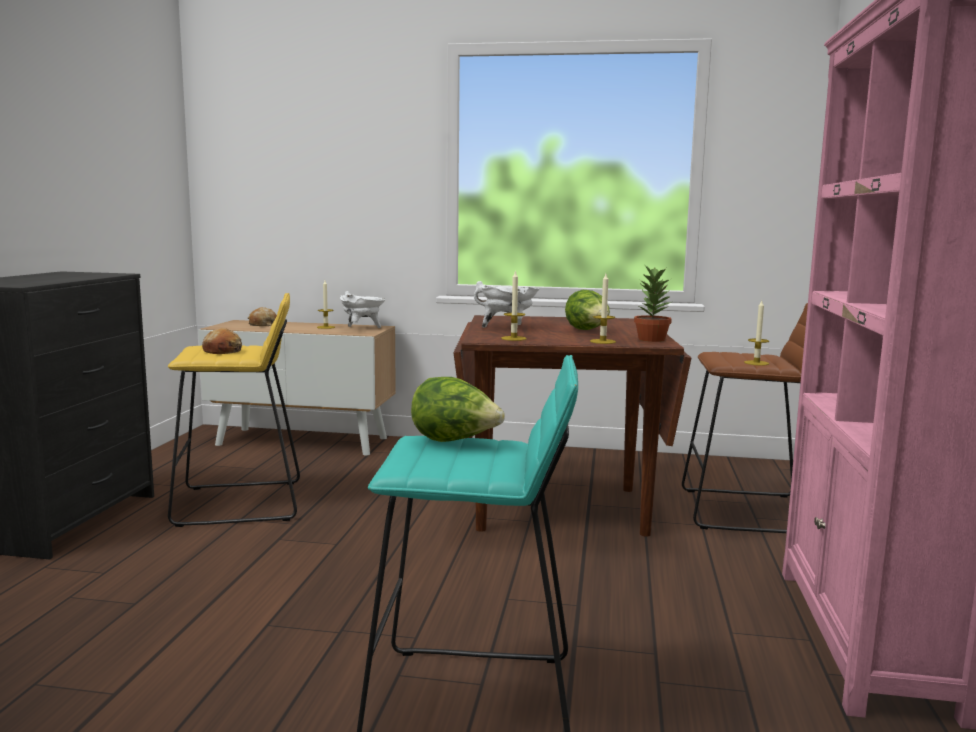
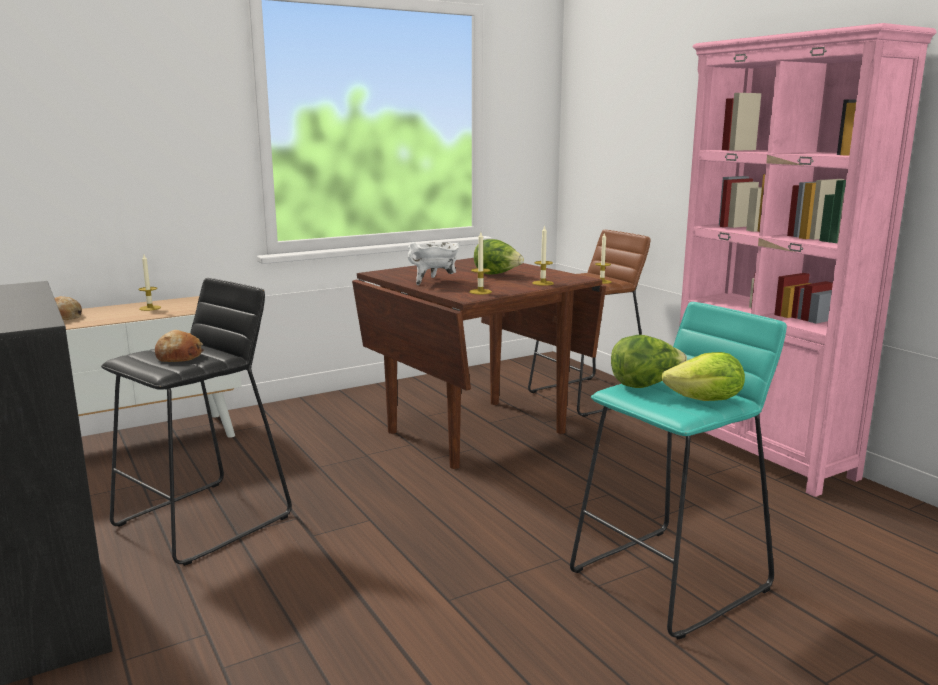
camera: 40 degrees left, 5 degrees up
yellow stool [168,293,300,527] -> black stool [101,278,292,566]
white cooking pot [340,291,385,328] -> none
potted plant [634,266,672,342] -> none
none -> lettuce [661,352,745,401]

